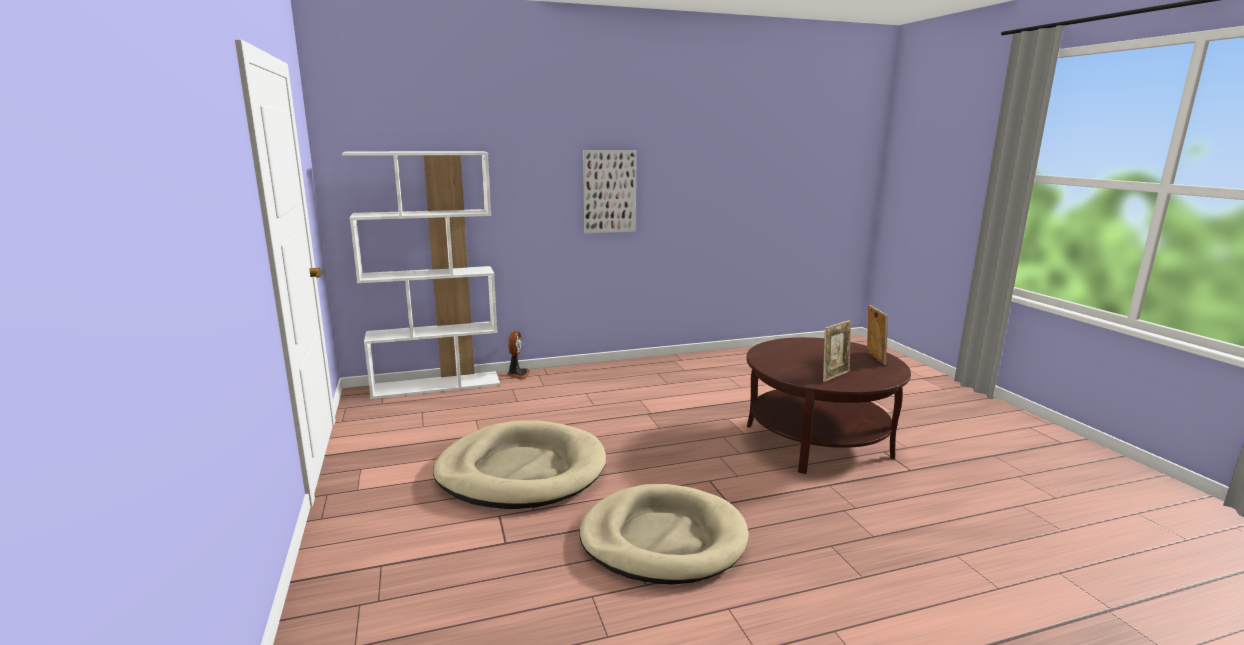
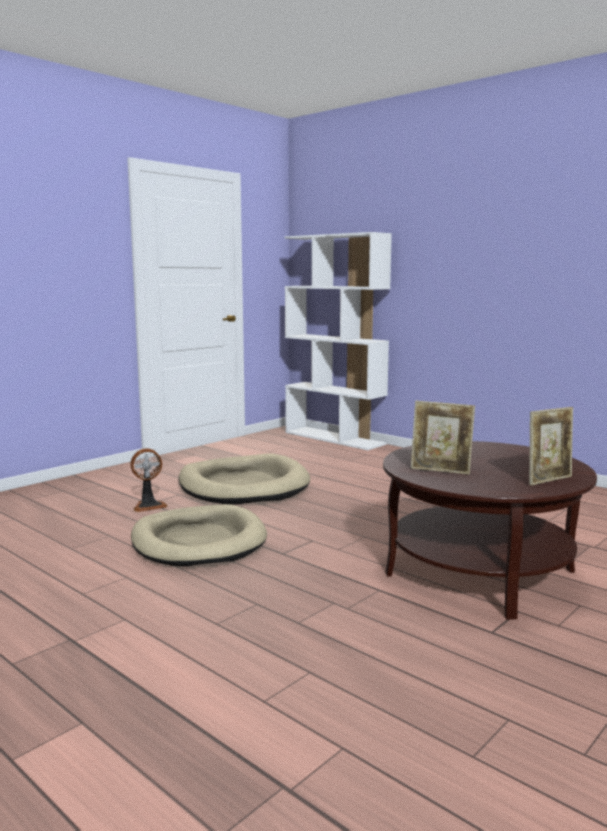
camera: 60 degrees right, 5 degrees down
fan [507,331,531,379] -> fan moved to [131,448,168,512]
picture [583,150,637,234] -> none

